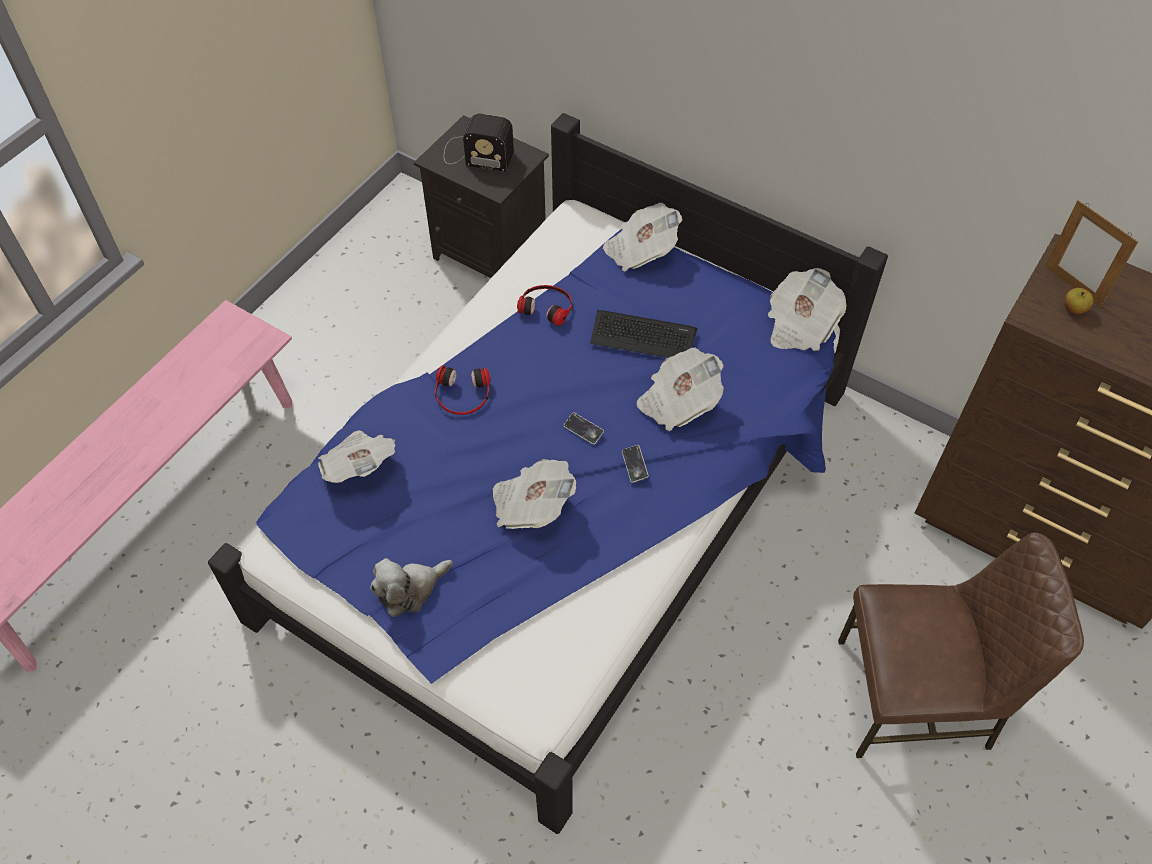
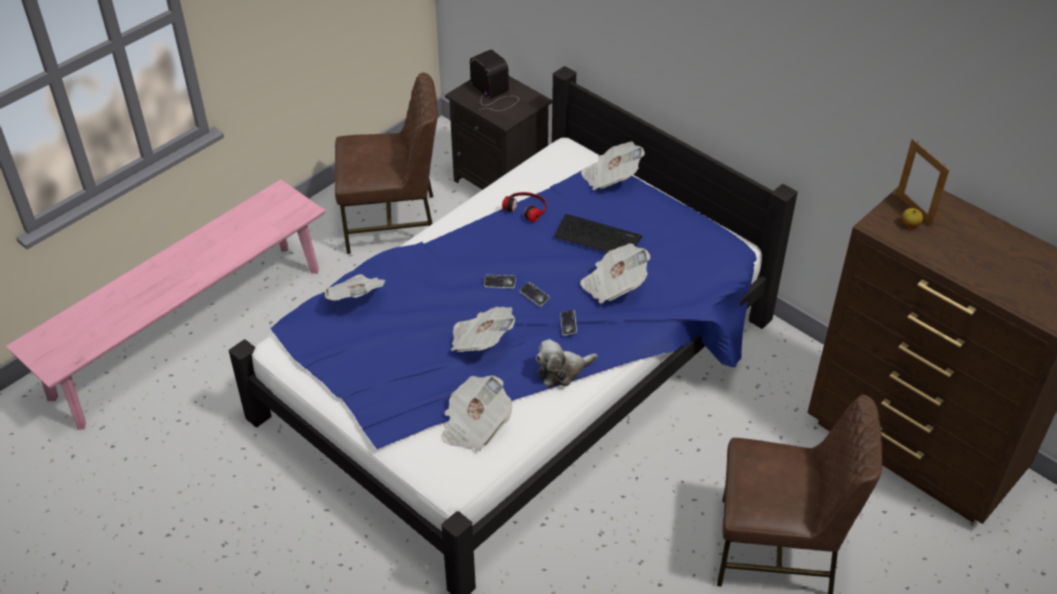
camera: 10 degrees right, 10 degrees down
plush toy [370,558,453,617] -> plush toy moved to [536,339,598,387]
headphones [435,366,491,415] -> none
radio [444,114,514,172] -> radio turned 150 degrees counterclockwise [470,49,519,111]
newspaper [768,268,847,351] -> newspaper moved to [441,376,512,452]
none -> brown chair [335,73,438,254]
none -> phone [484,275,516,288]

